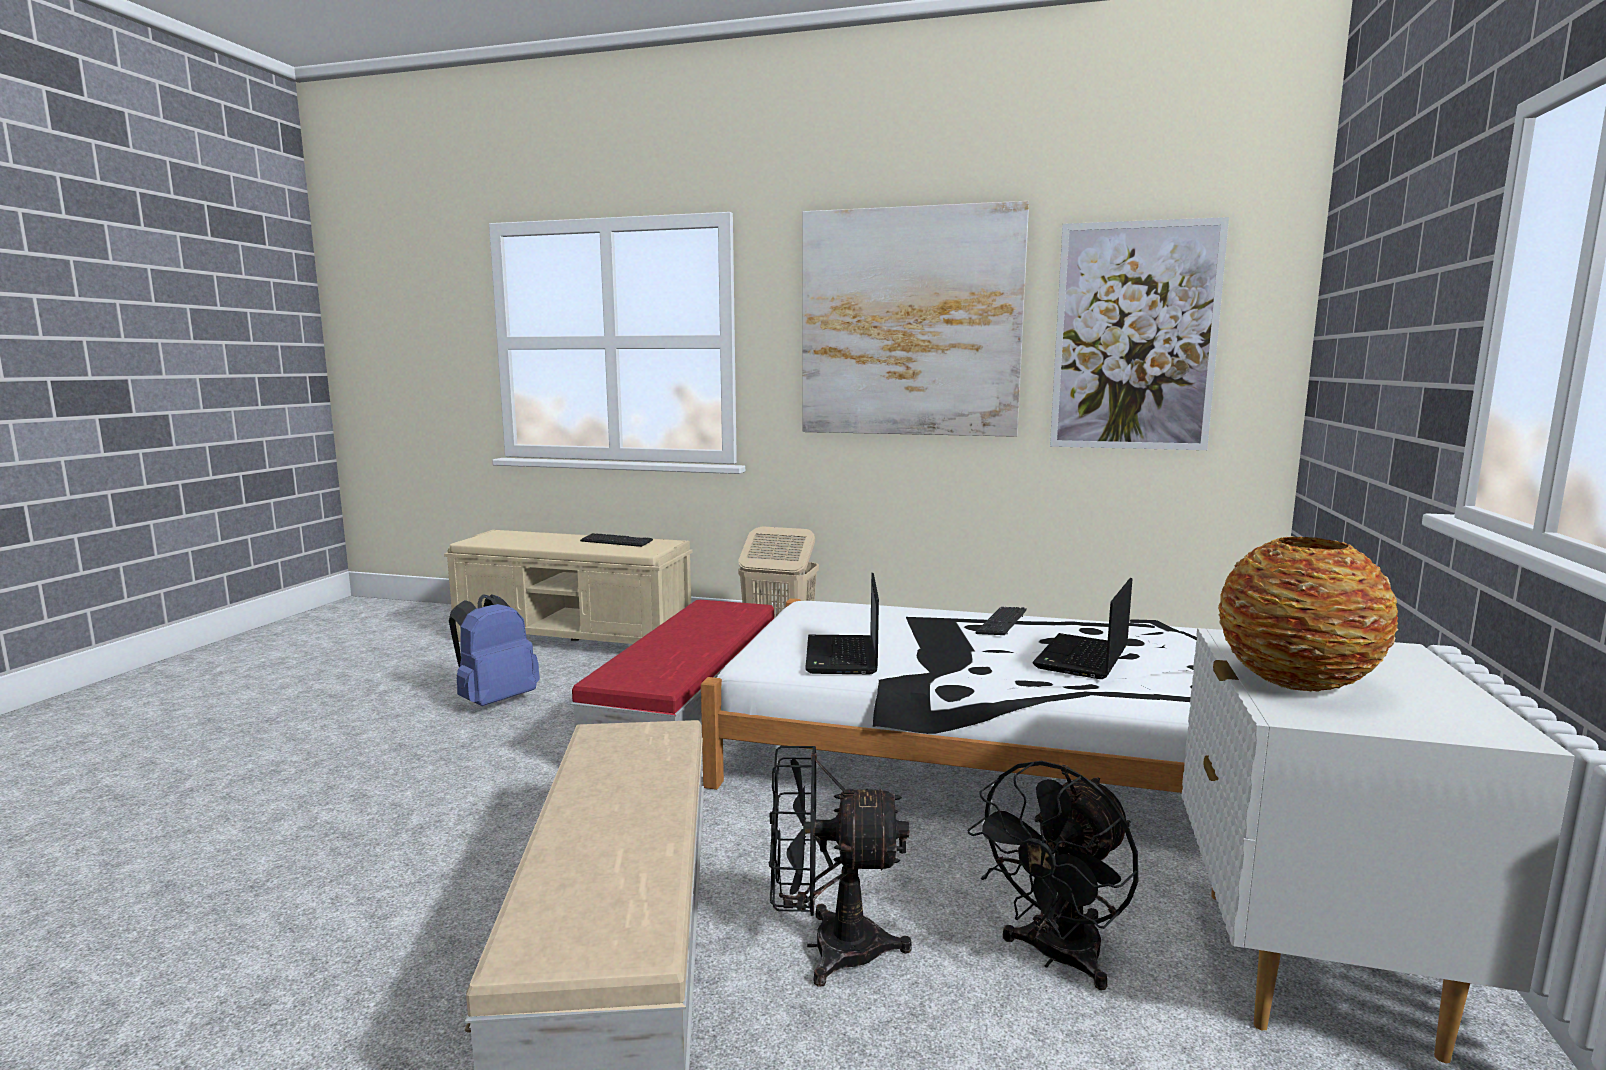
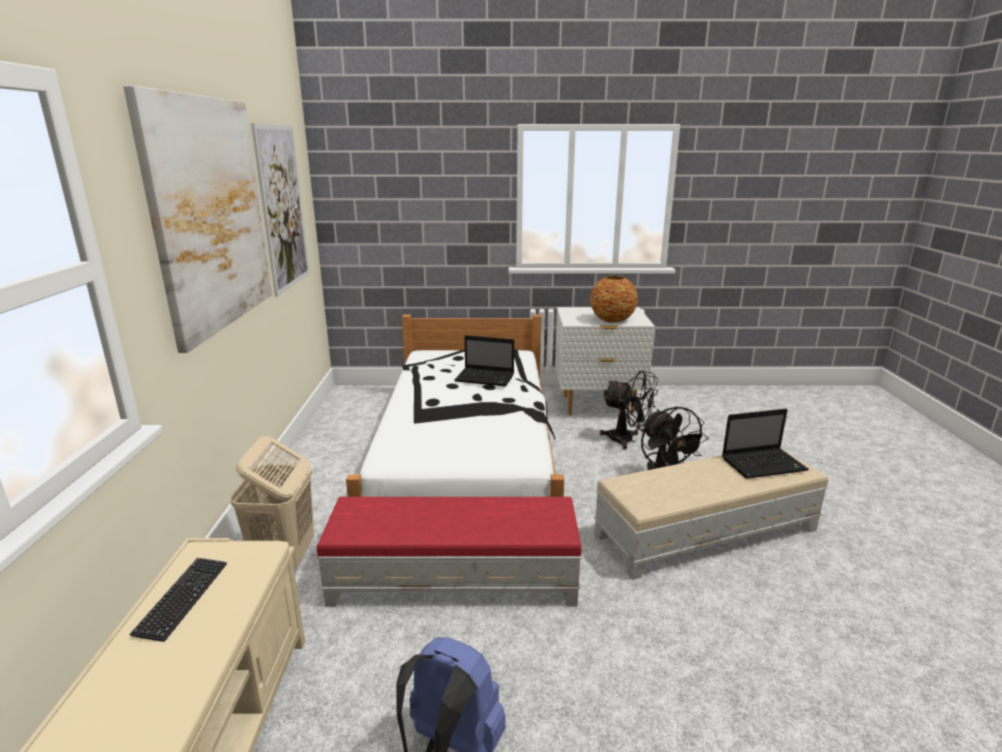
camera: 105 degrees left, 10 degrees up
laptop [805,573,879,674] -> laptop moved to [722,409,809,479]
keyboard [976,607,1027,635] -> none

